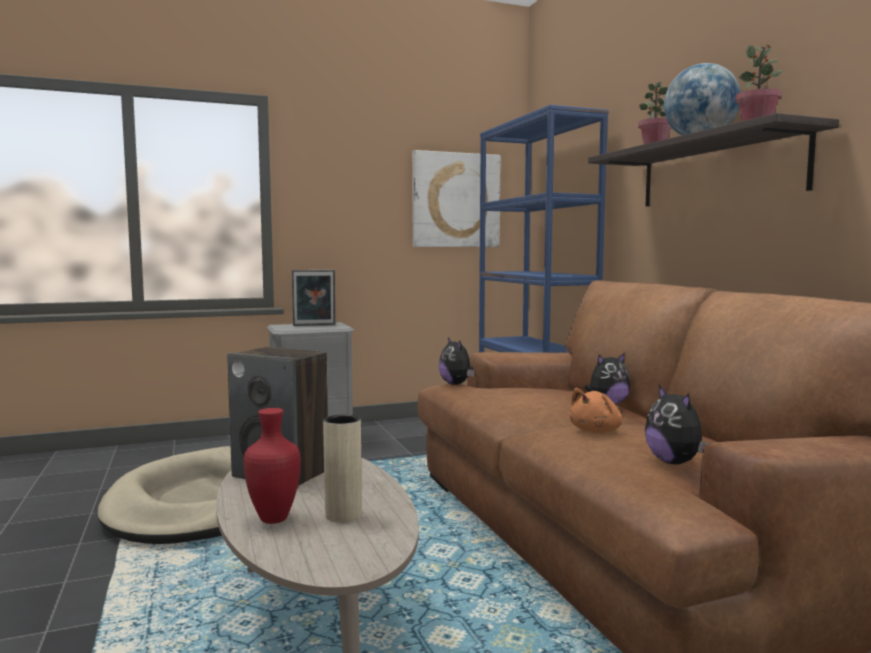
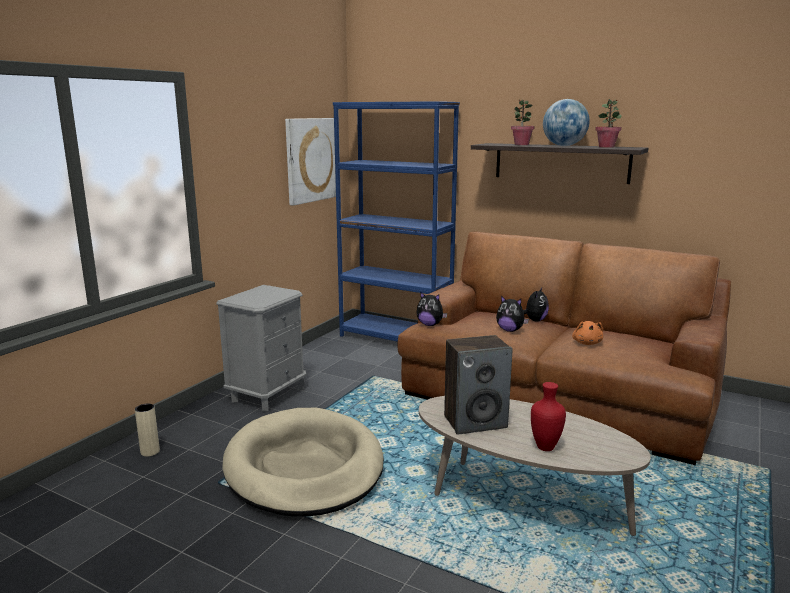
camera: 40 degrees left, 10 degrees up
picture frame [292,270,335,326] -> none
beige vase [323,414,362,523] -> beige vase moved to [135,404,160,456]
plush toy [645,385,710,465] -> plush toy moved to [496,296,529,332]

